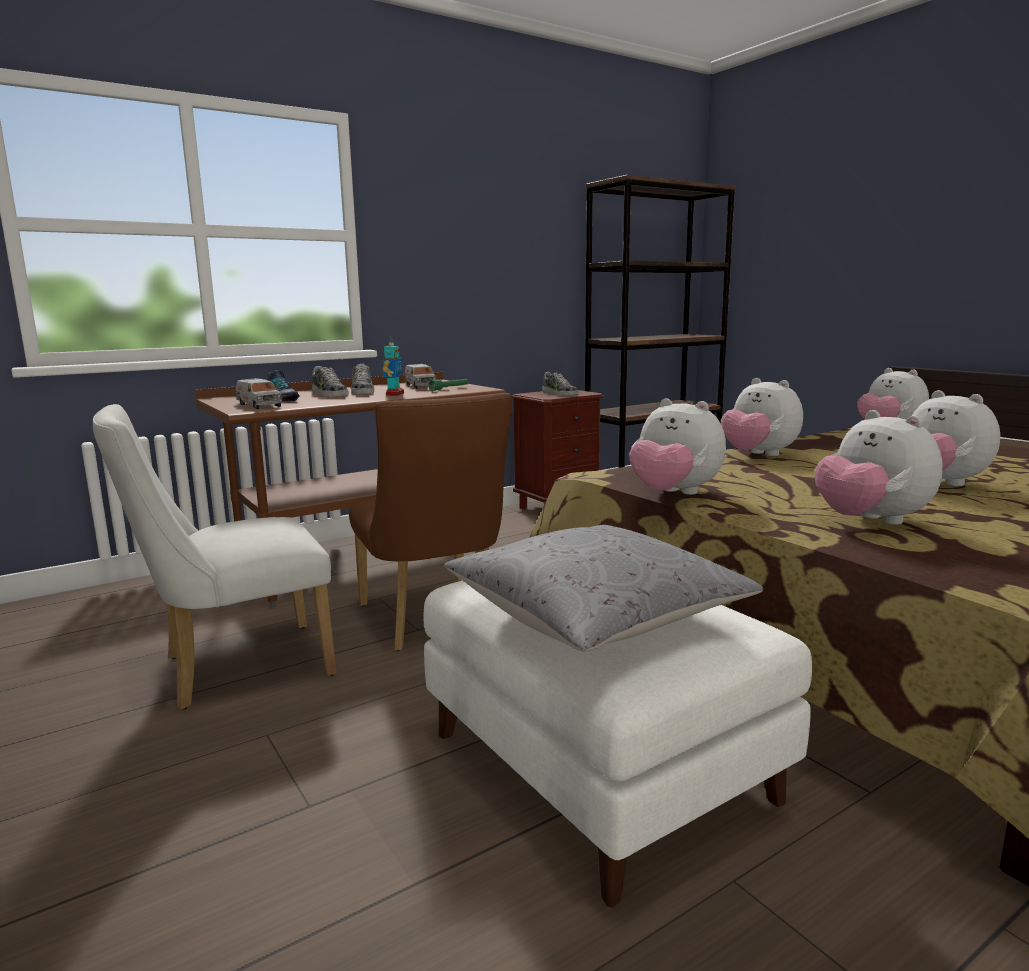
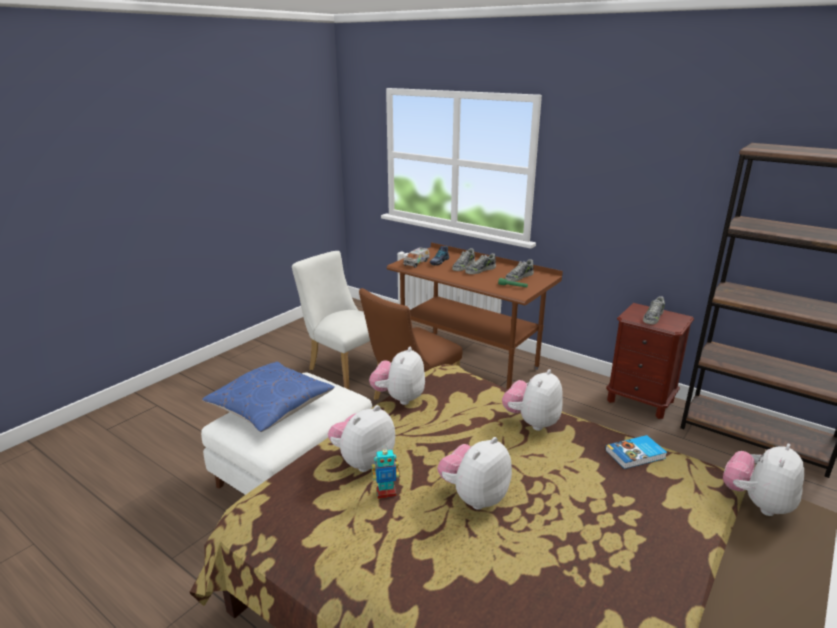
camera: 70 degrees right, 10 degrees up
toy robot [383,337,404,396] -> toy robot moved to [372,449,399,499]
toy truck [405,364,436,389] -> shoe [505,259,534,282]
grey pillow [444,525,763,652] -> blue pillow [202,362,335,432]
none -> book [605,435,667,469]

